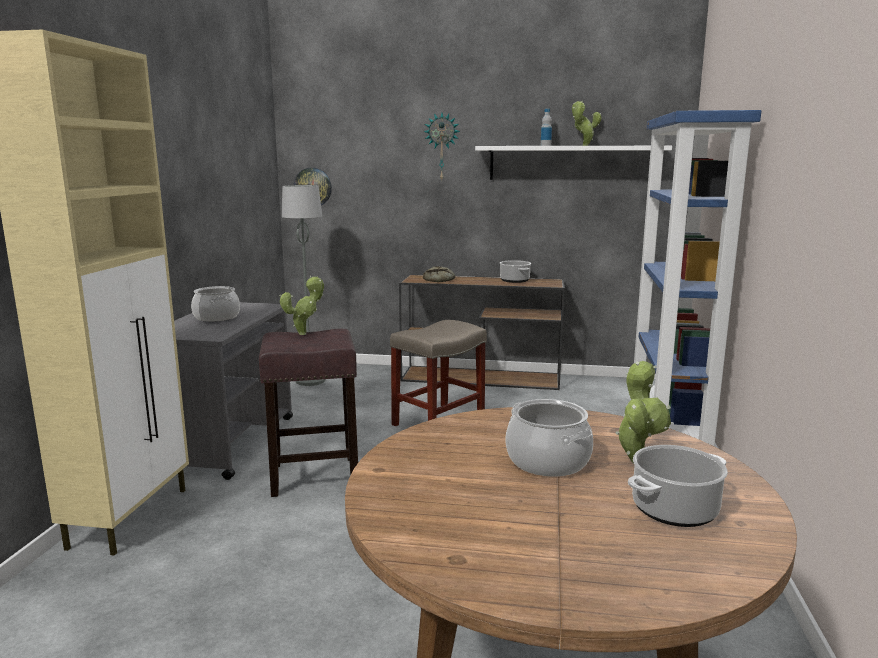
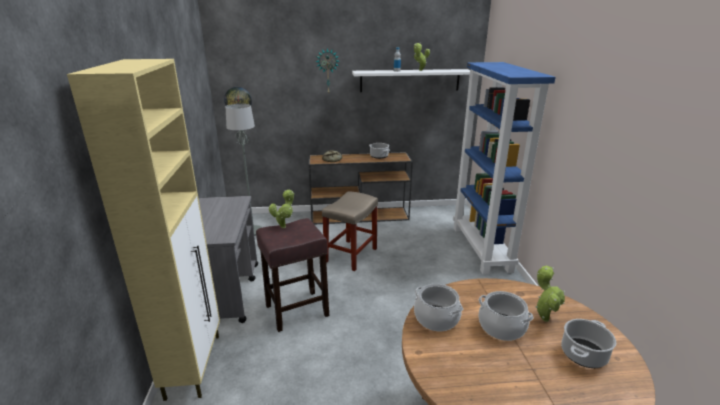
camera: 15 degrees left, 10 degrees up
cooking pot [191,286,240,322] -> cooking pot moved to [414,284,463,331]

